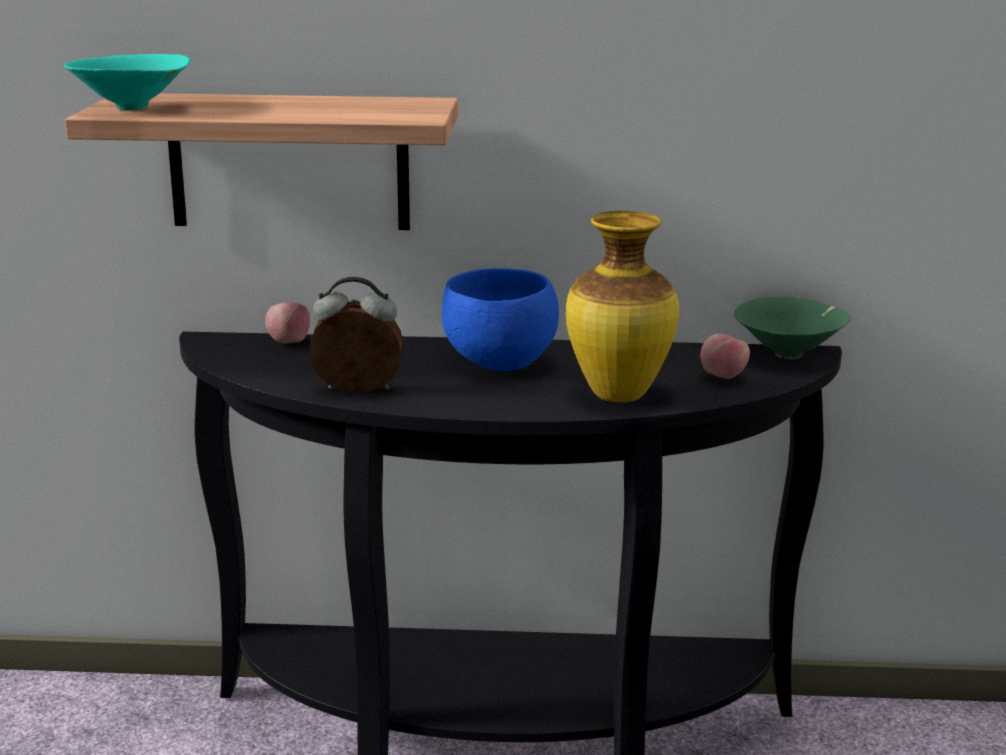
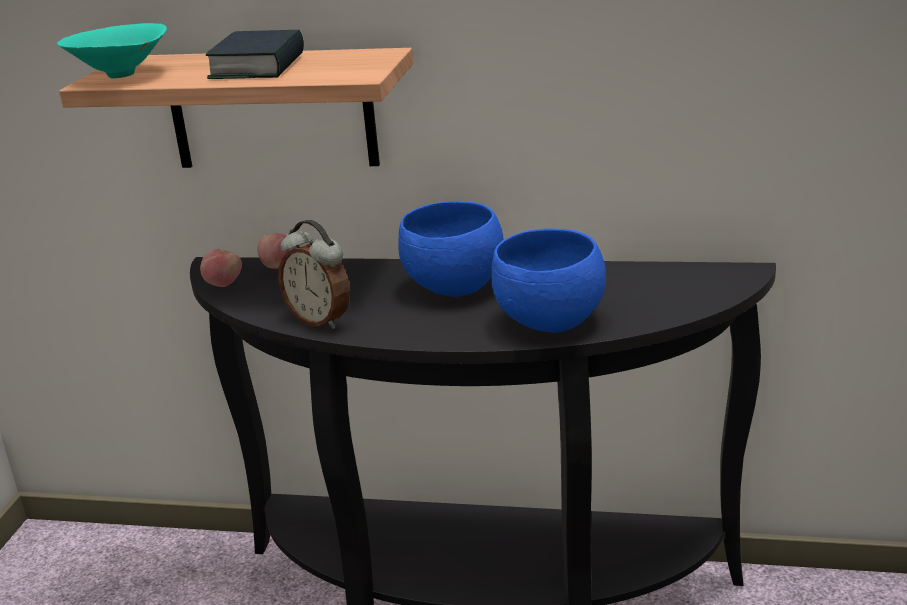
camera: 10 degrees right, 5 degrees up
alarm clock [309,277,403,394] -> alarm clock turned 150 degrees counterclockwise [278,220,350,329]
vase [566,211,679,402] -> blue bowl [491,228,606,333]
apple [700,334,750,379] -> apple moved to [200,249,242,287]
green bowl [734,296,850,359] -> none
none -> book [206,30,304,79]

